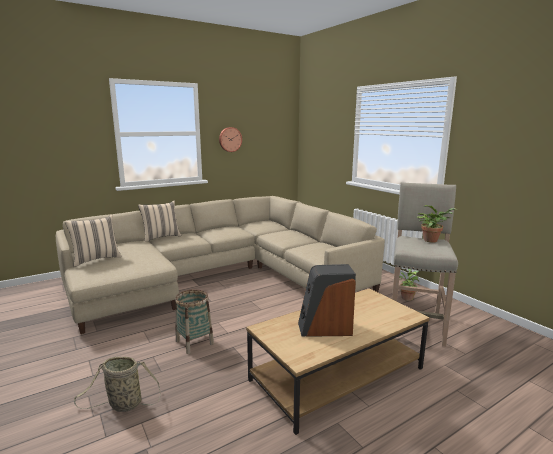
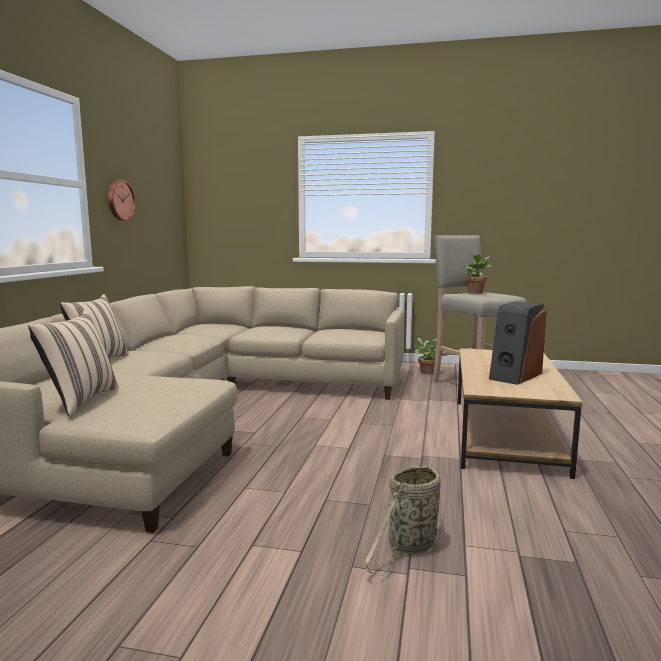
camera: 45 degrees left, 5 degrees down
basket [175,289,214,354] -> none

